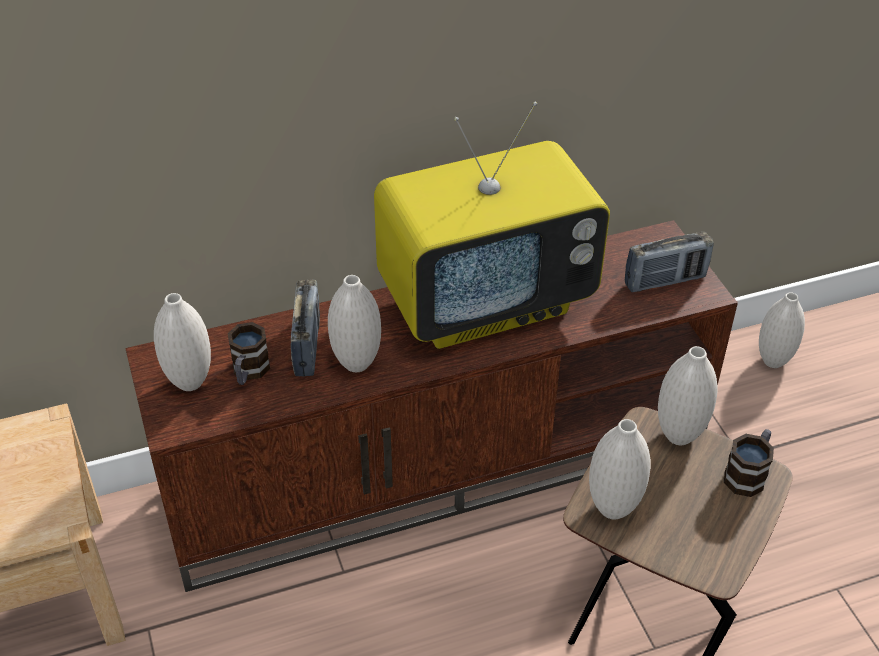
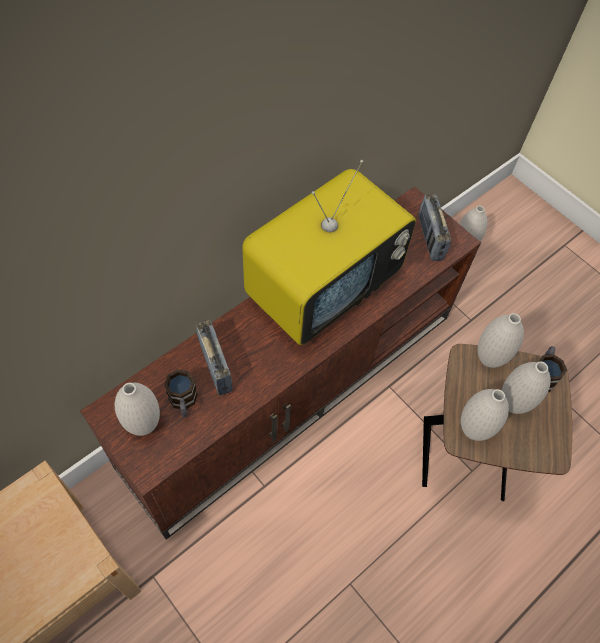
camera: 25 degrees left, 15 degrees up
white vase [328,275,381,372] -> white vase moved to [502,361,551,414]
radio [625,232,714,292] -> radio turned 120 degrees clockwise [418,194,451,261]

